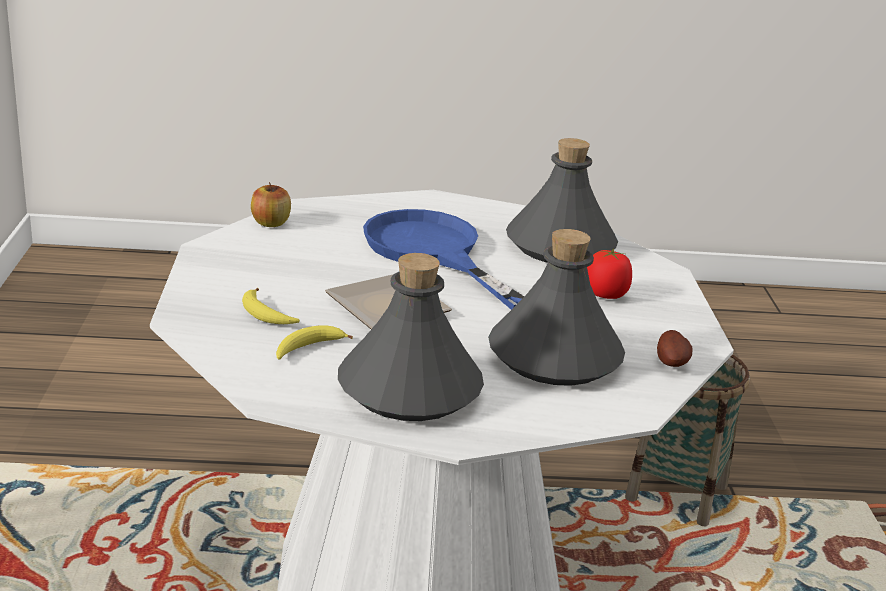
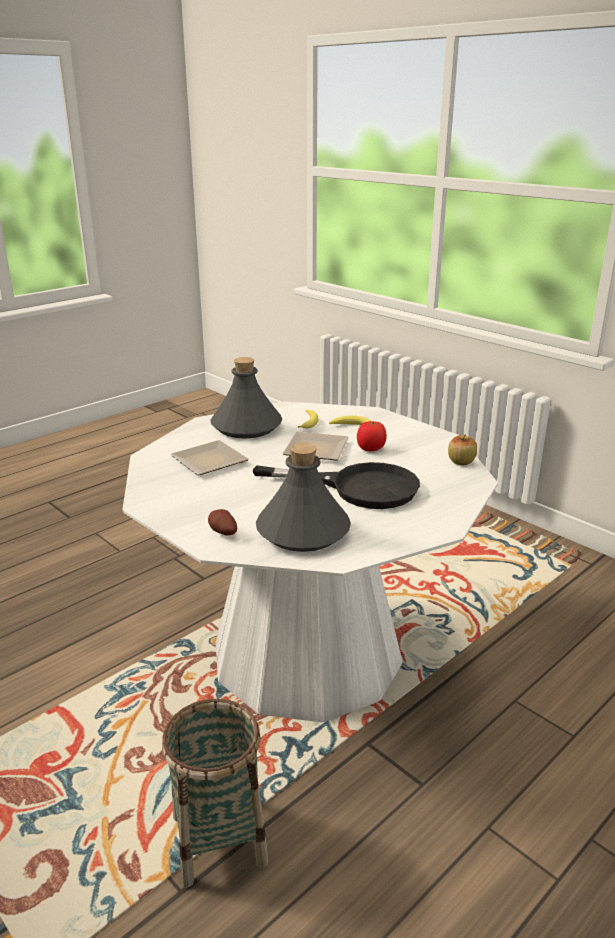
camera: 140 degrees right, 0 degrees up
blue frying pan [363,209,524,310] -> black frying pan [253,462,420,509]
grey bottle [488,229,625,386] -> plate [170,440,249,475]
tomato [587,249,632,299] -> tomato moved to [357,420,387,451]
potato [657,330,692,367] -> potato moved to [208,509,237,535]

